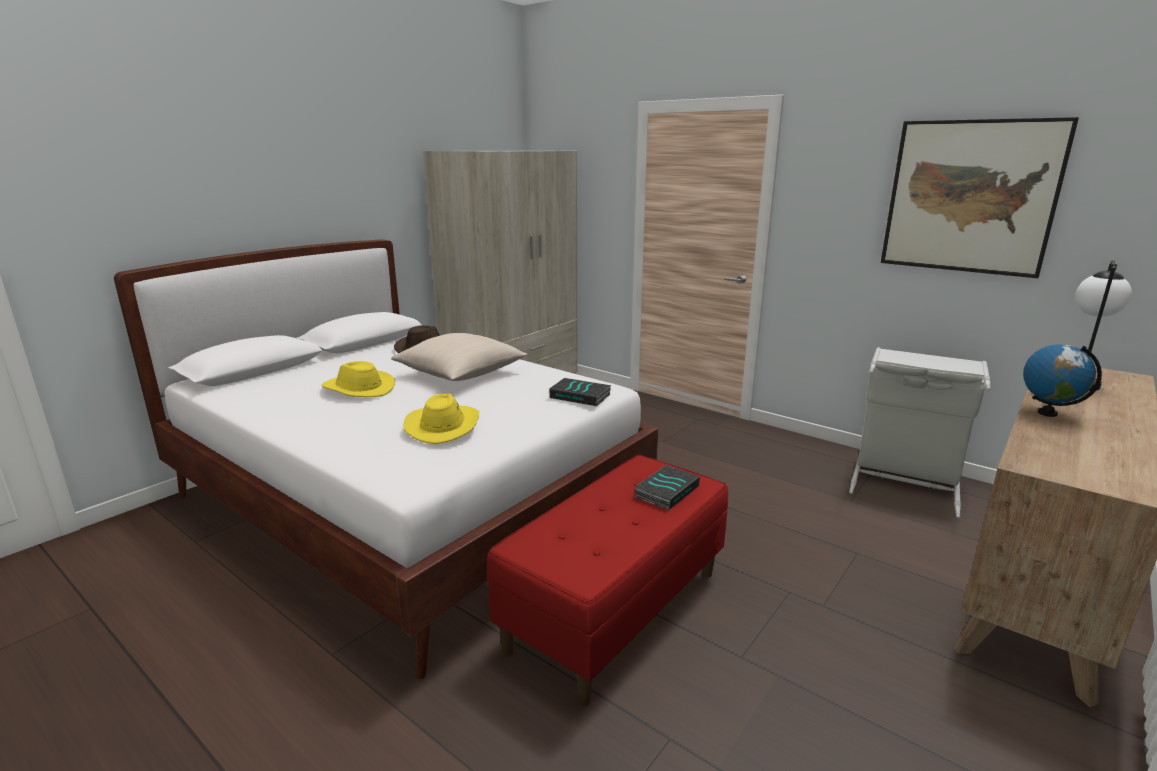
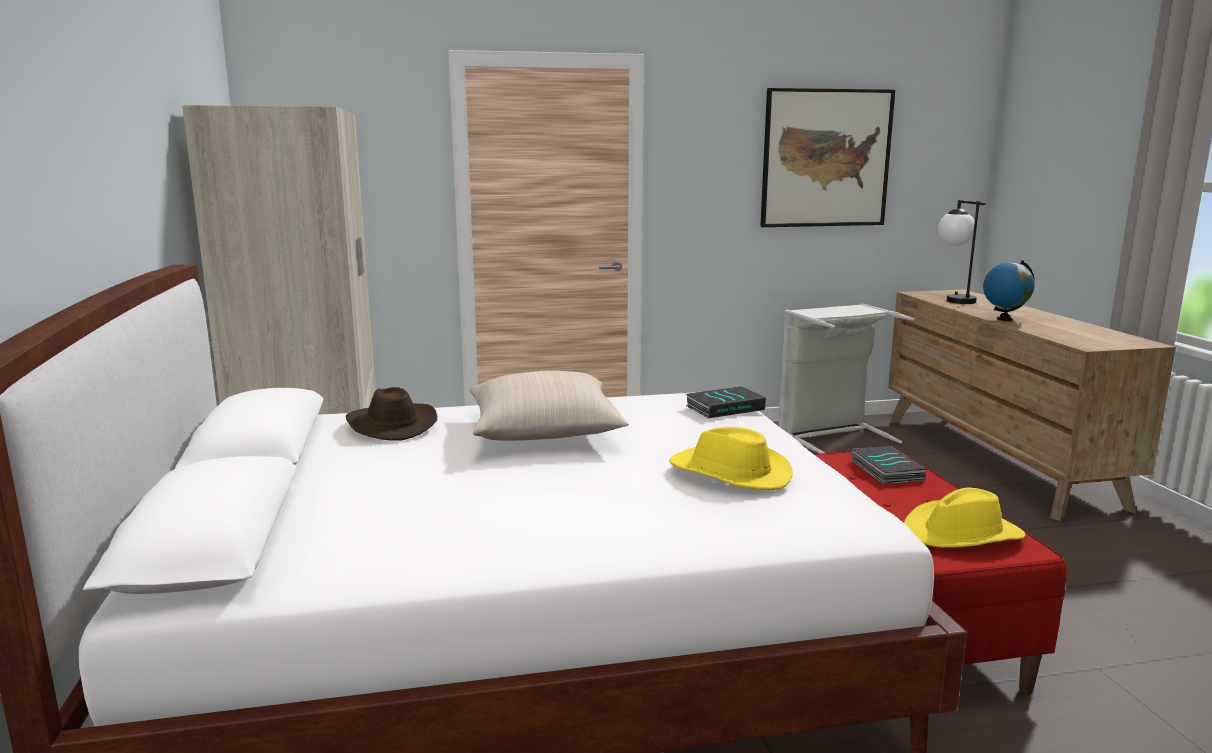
camera: 50 degrees left, 5 degrees down
yellow hat [322,361,395,397] -> yellow hat moved to [904,488,1026,548]

